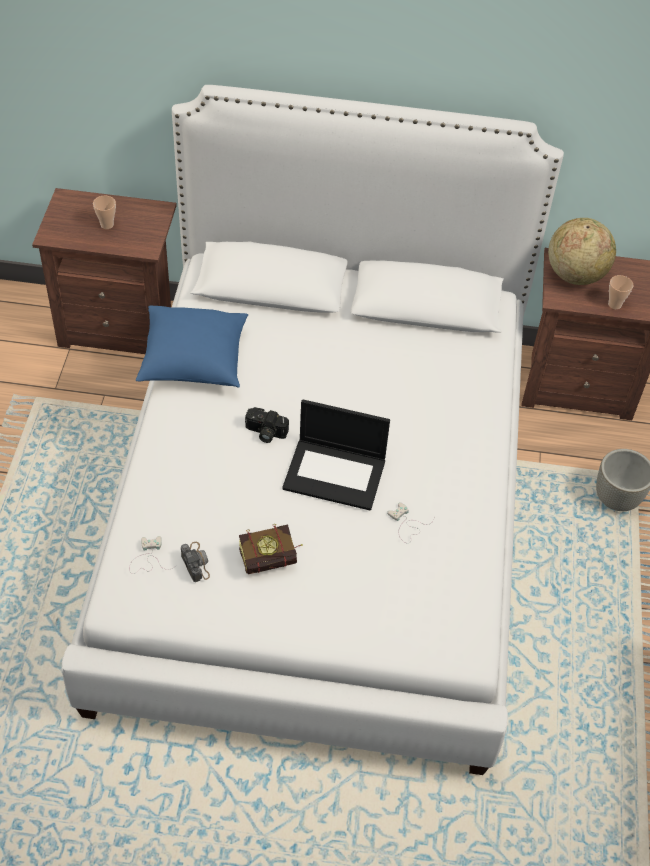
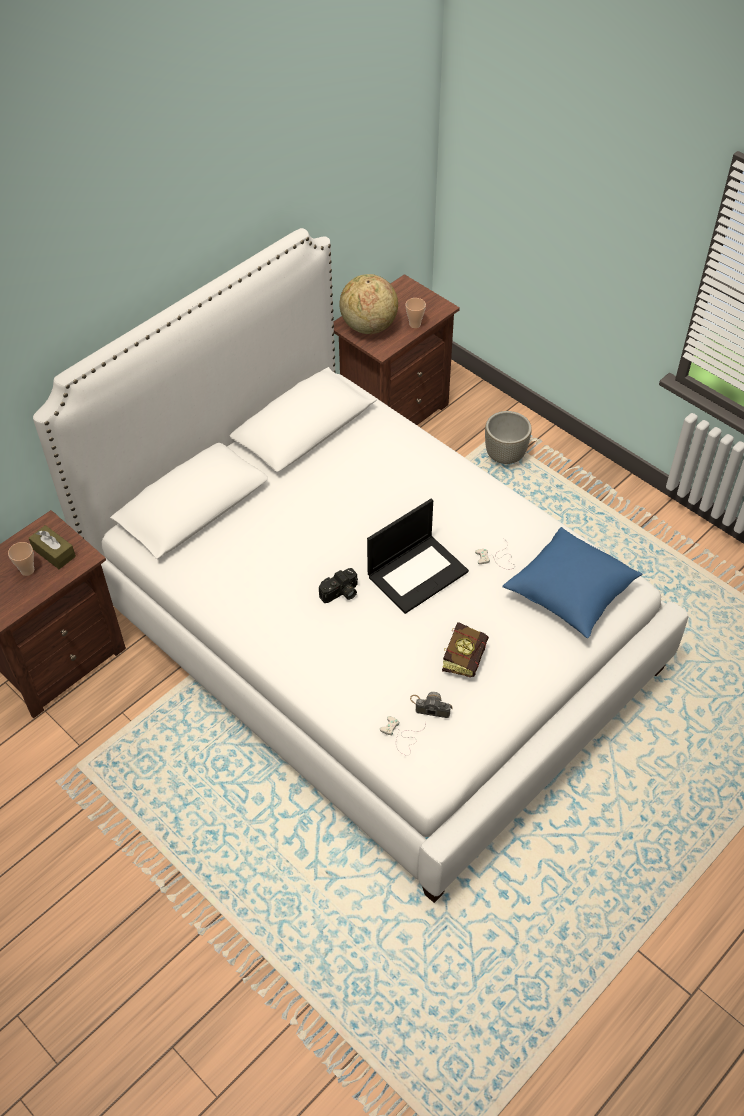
camera: 50 degrees left, 0 degrees up
blue pillow [136,306,248,388] -> blue pillow moved to [502,527,642,638]
none -> brown tissue box [29,525,76,569]

